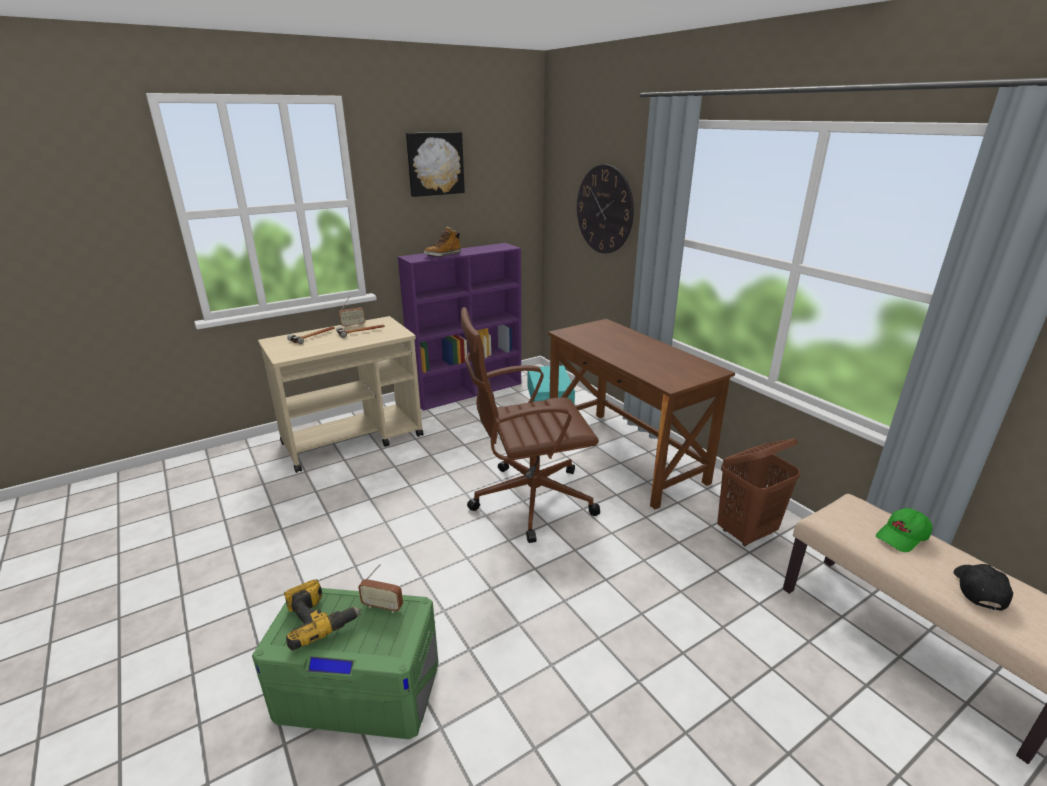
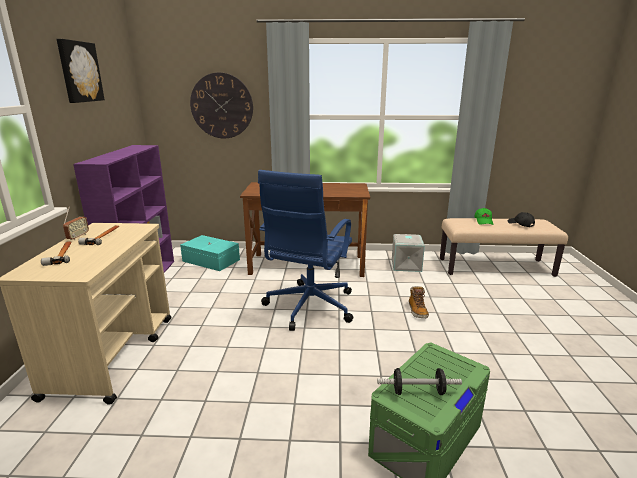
camera: 55 degrees left, 5 degrees down
power drill [284,579,361,650] -> dumbbell [377,368,462,395]
radio [358,564,403,613] -> none
boot [424,226,461,257] -> boot moved to [409,286,429,318]
brown office chair [461,307,600,543] -> blue office chair [258,170,353,331]
brown laundry basket [717,439,801,547] -> grey storage box [392,234,425,272]

